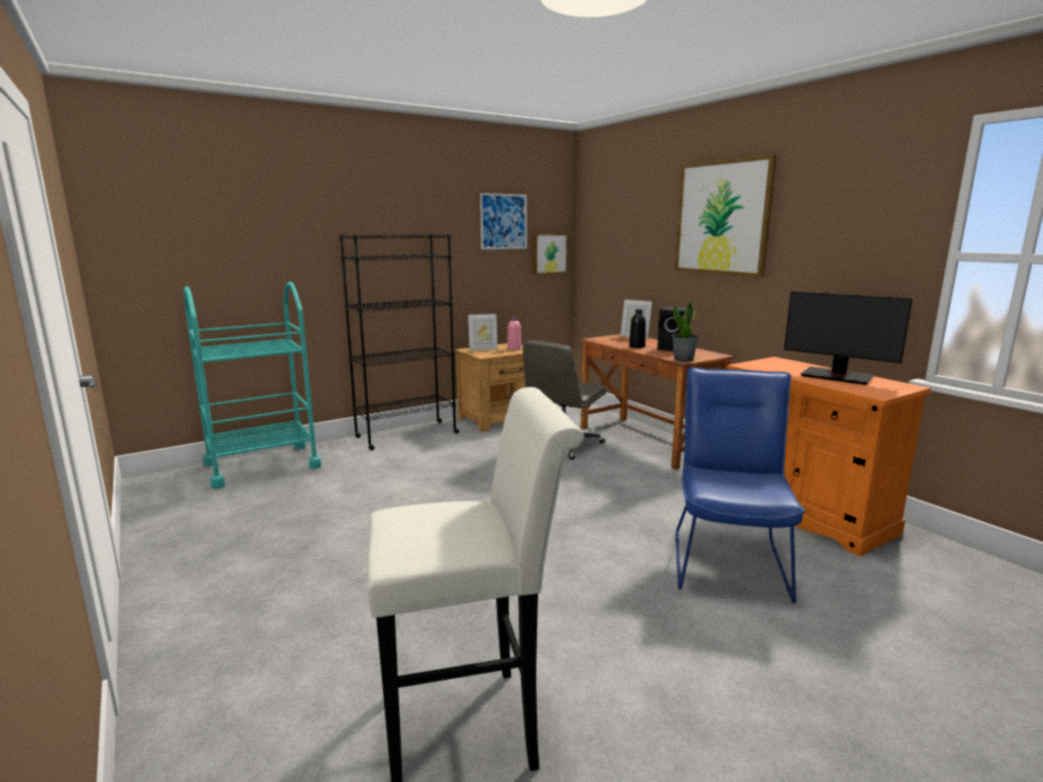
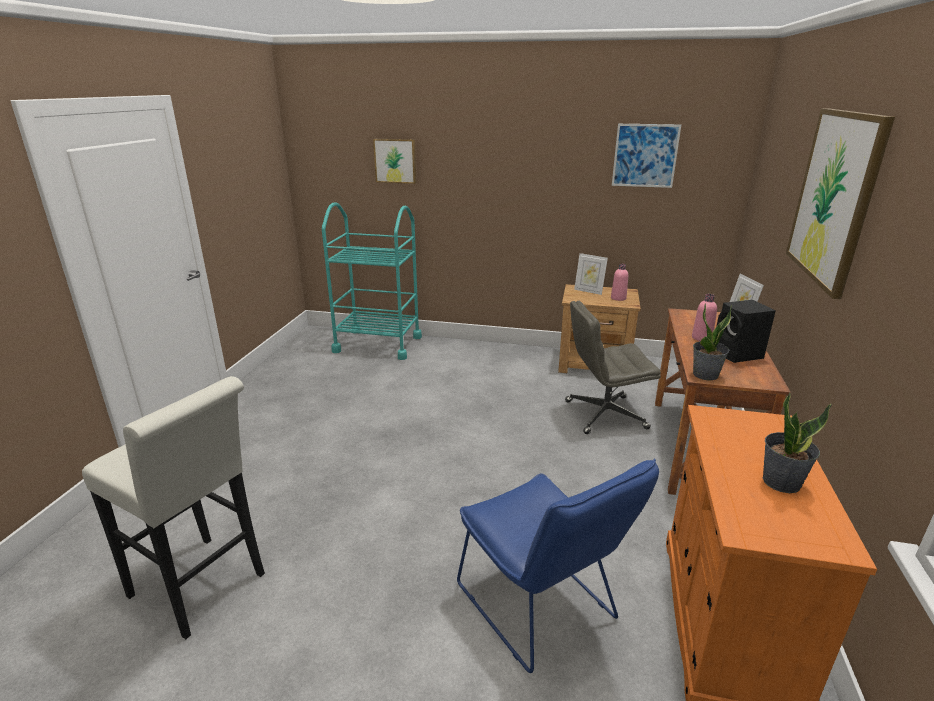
camera: 45 degrees right, 10 degrees up
black bookcase [340,234,459,450] -> none
picture [533,234,568,274] -> picture moved to [373,139,416,184]
black bottle [629,309,646,348] -> pink bottle [692,294,717,341]
blue chair [675,367,805,604] -> blue chair turned 90 degrees clockwise [457,459,659,673]
monitor [784,291,913,385] -> potted plant [763,393,832,493]

